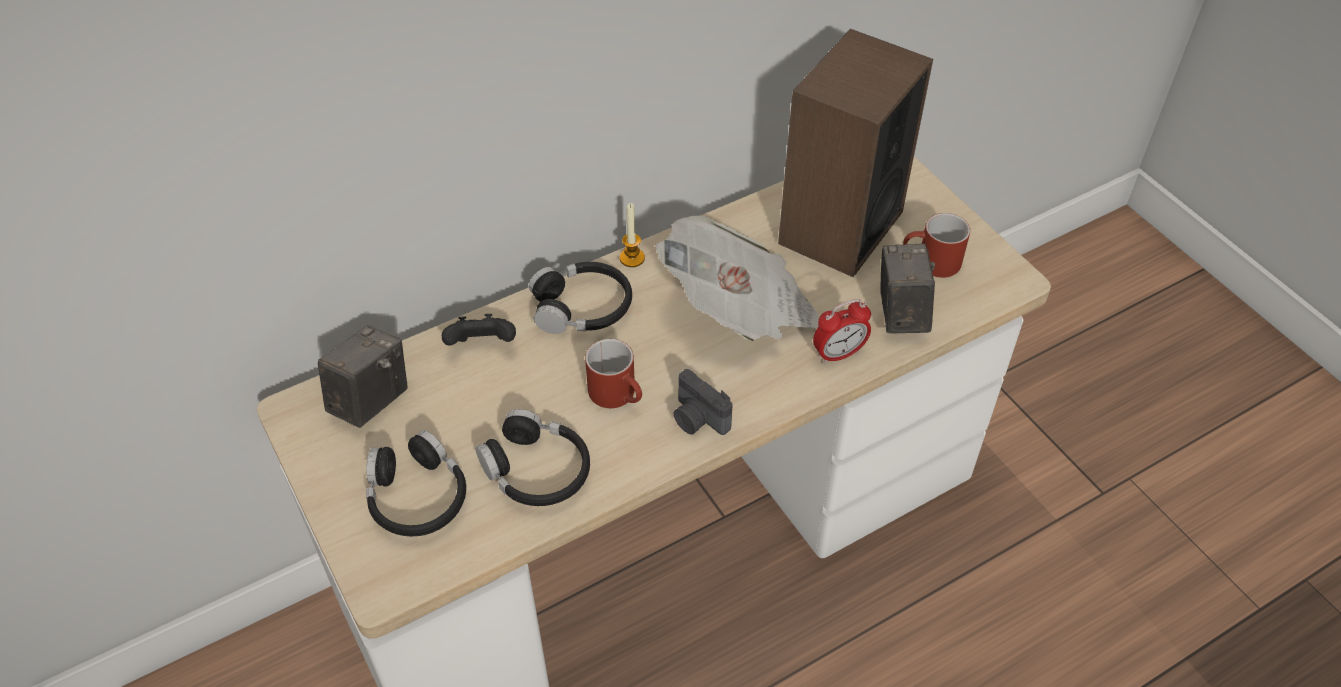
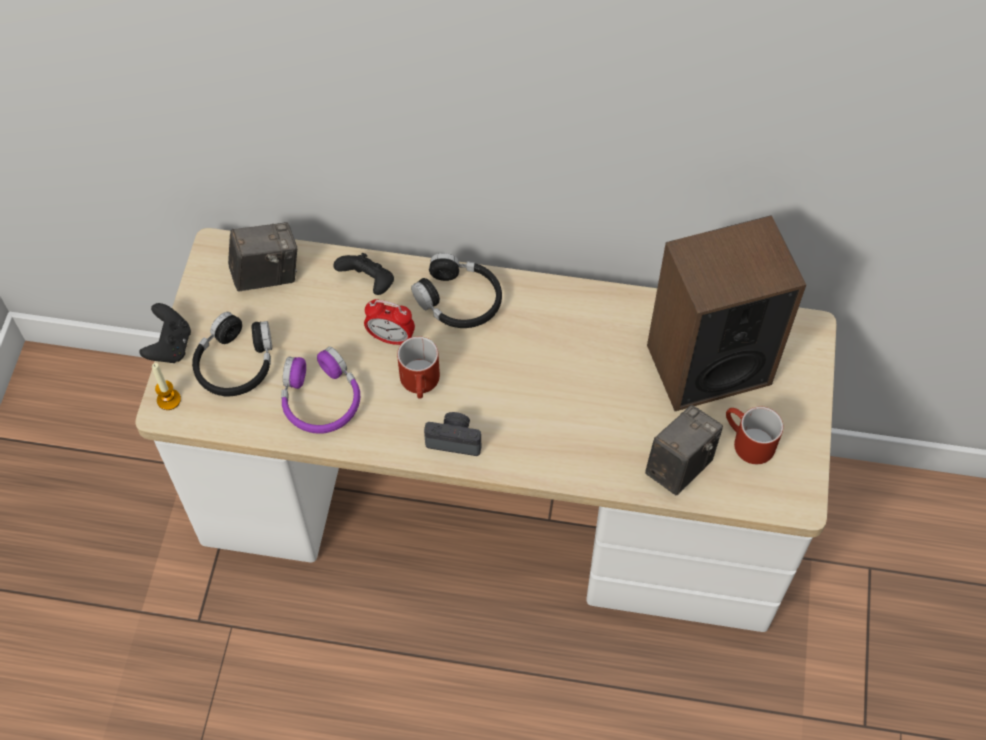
camera: 40 degrees right, 10 degrees up
black headphones [476,409,590,506] -> purple headphones [281,346,360,434]
candle [620,203,645,267] -> candle moved to [152,363,181,410]
newspaper [655,215,819,341] -> none
camera [673,369,732,435] -> camera turned 105 degrees clockwise [424,412,481,456]
alarm clock [813,299,871,364] -> alarm clock moved to [364,299,415,345]
none -> black game controller [140,303,191,363]

